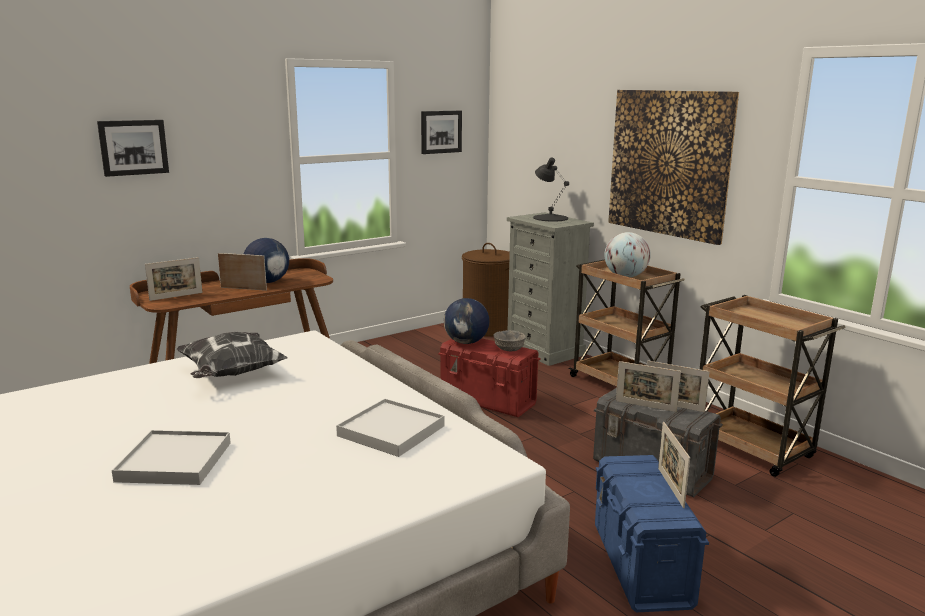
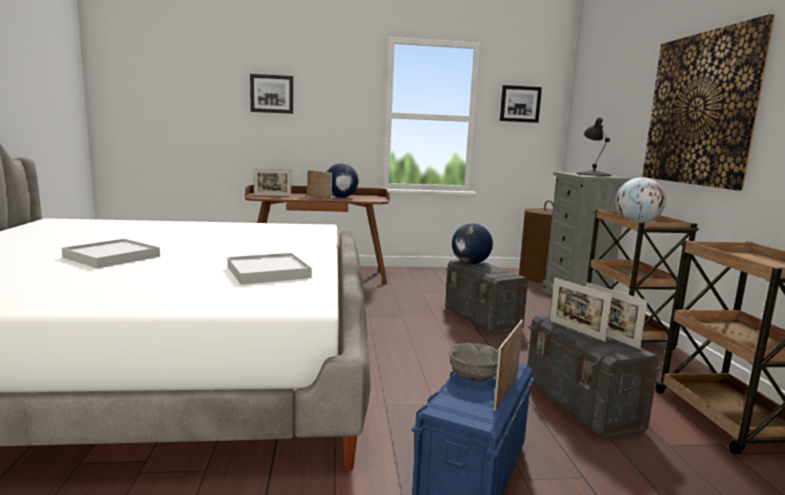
camera: 30 degrees right, 5 degrees down
pillow [176,332,288,378] -> none
red storage box [438,338,540,417] -> grey storage box [445,260,530,335]
grey bowl [493,330,526,351] -> grey bowl moved to [449,343,499,381]

